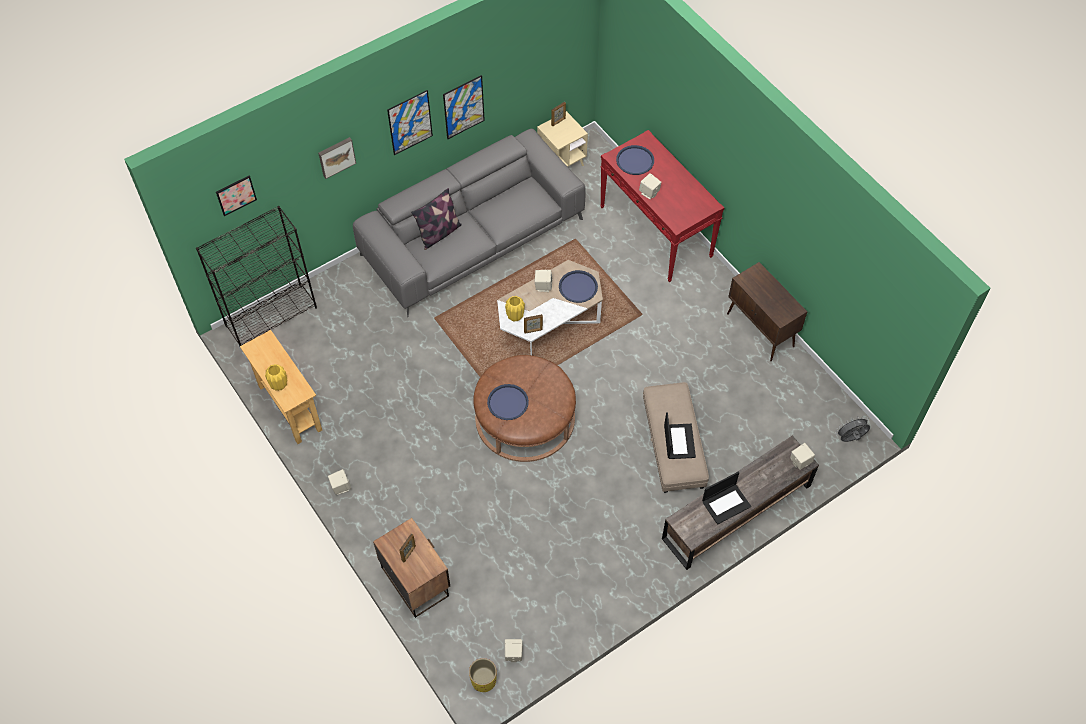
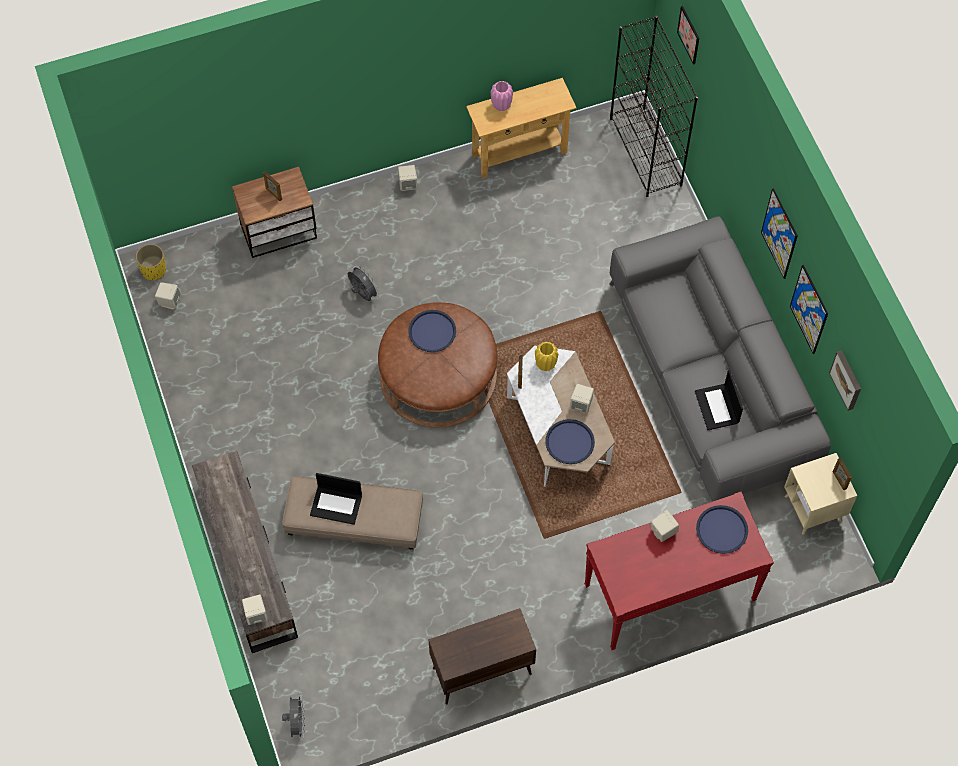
camera: 105 degrees right, 5 degrees up
yellow vase [265,364,287,391] -> pink vase [491,81,513,111]
picture [318,137,356,179] -> picture moved to [829,350,861,411]
pillow [411,188,462,250] -> none
laptop [702,471,751,525] -> laptop moved to [695,370,743,430]
none -> grey fan [348,265,380,301]

